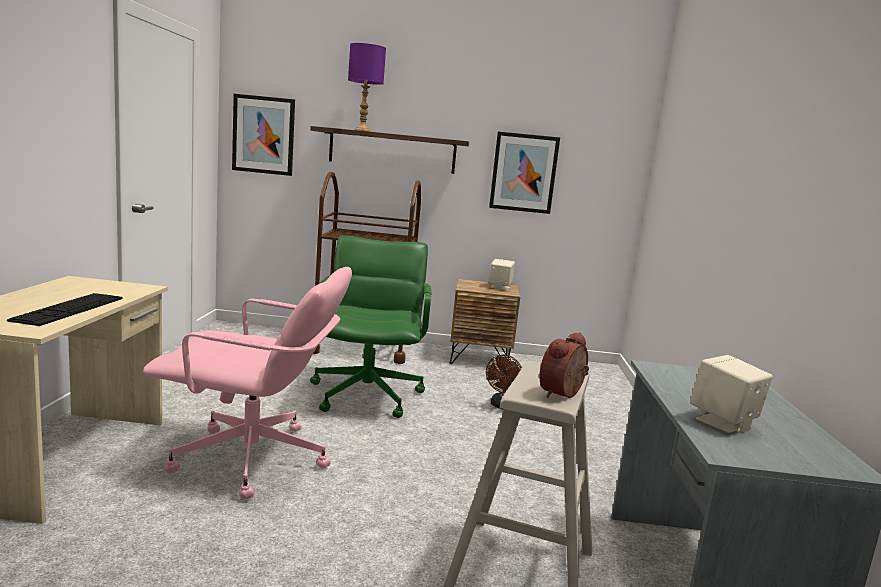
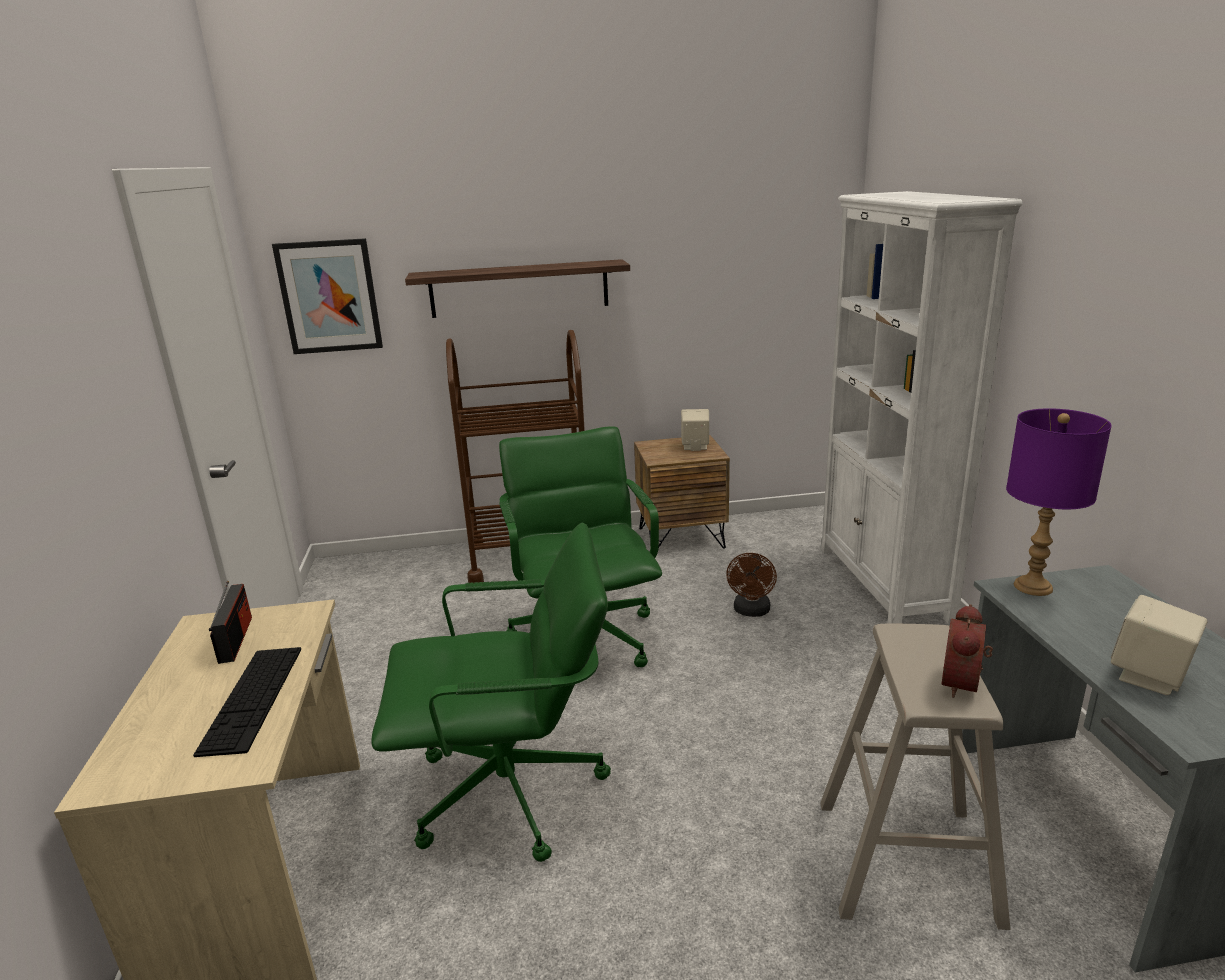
camera: 10 degrees left, 10 degrees up
pink office chair [143,267,352,500] -> green office chair [371,523,611,862]
purple table lamp [348,43,386,132] -> purple table lamp moved to [1006,408,1112,596]
picture [489,131,560,214] -> none
none -> radio [209,581,252,664]
none -> white bookcase [821,191,1022,624]

